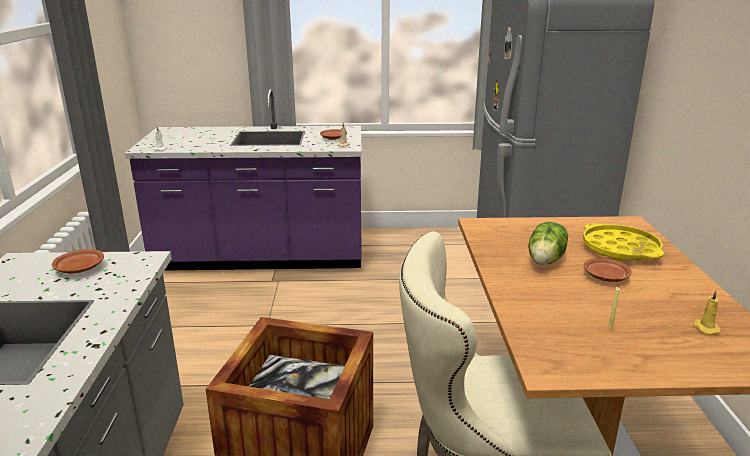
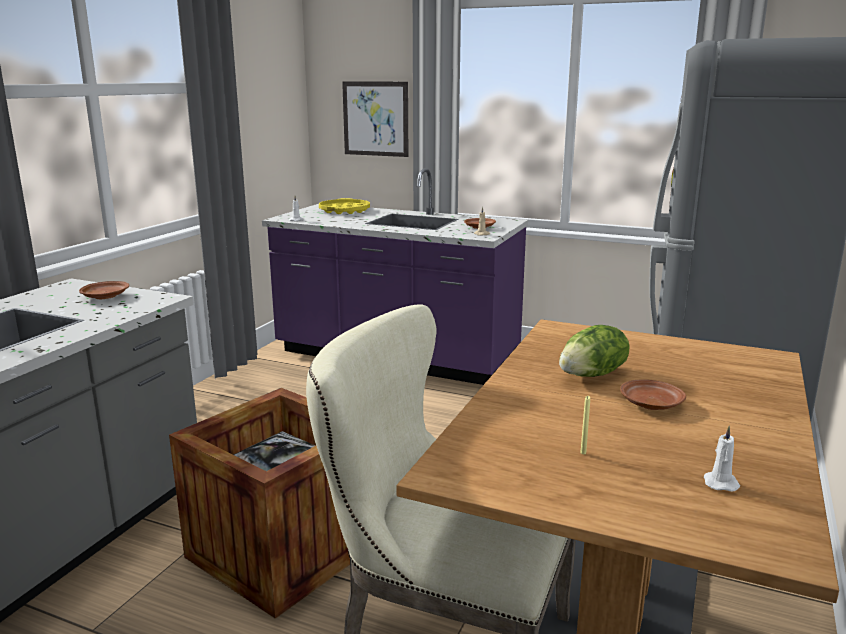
camera: 25 degrees right, 5 degrees down
yellow tray [583,223,664,262] -> yellow tray moved to [319,198,370,214]
yellow candle [693,290,721,335] -> white candle [704,426,740,492]
none -> picture [342,81,408,157]

